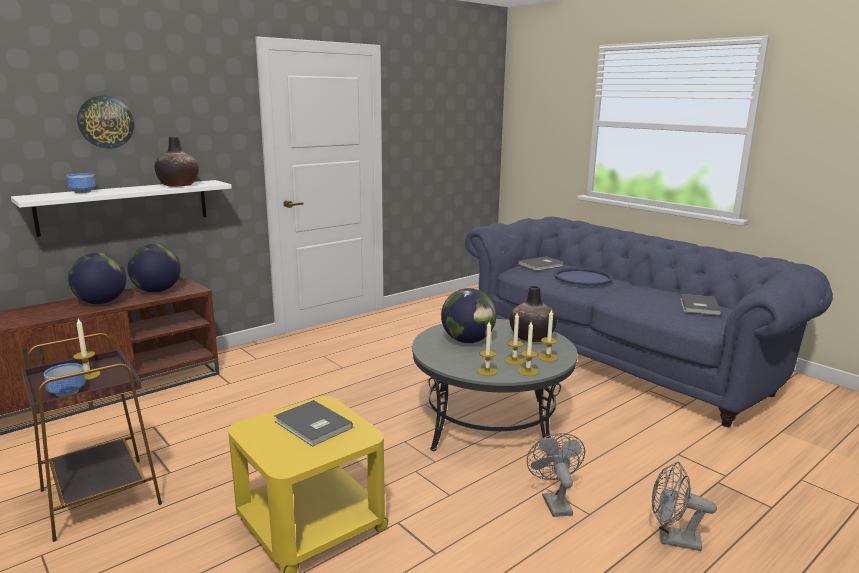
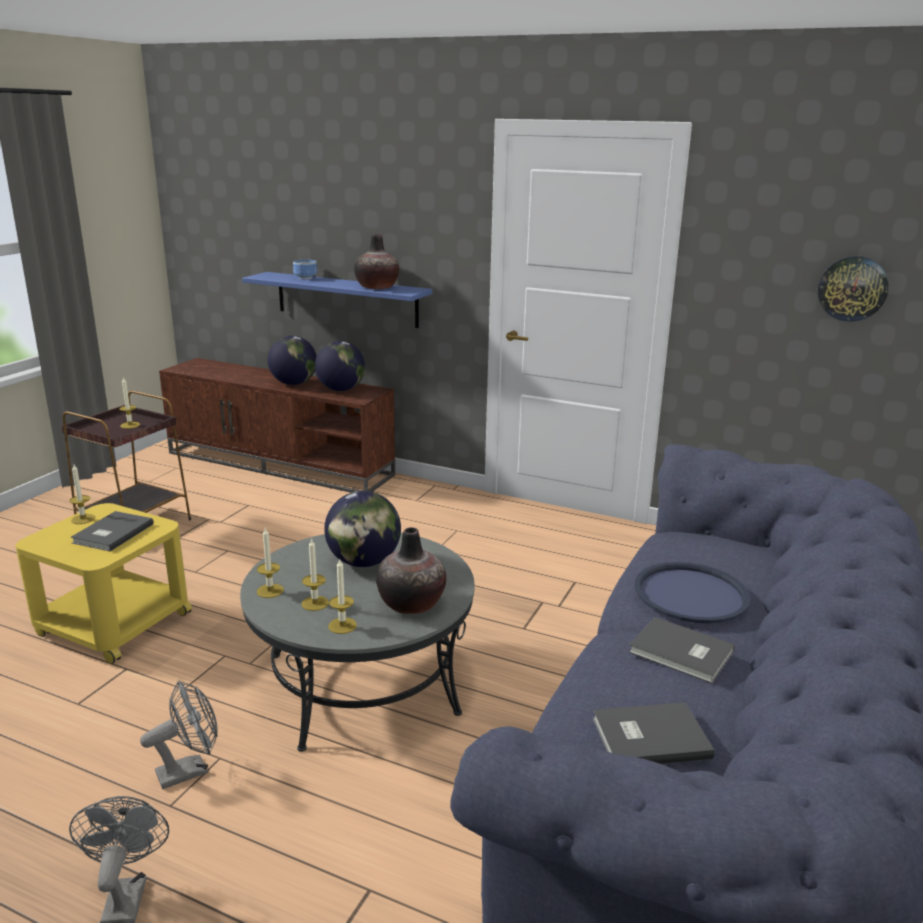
camera: 65 degrees right, 5 degrees up
white shelf [11,180,232,237] -> blue shelf [242,272,432,328]
bowl [44,363,86,397] -> none
wall clock [77,96,134,149] -> wall clock moved to [818,256,889,322]
grey book [518,256,564,271] -> grey book moved to [629,617,735,683]
candle [518,322,538,376] -> candle moved to [70,464,95,524]

